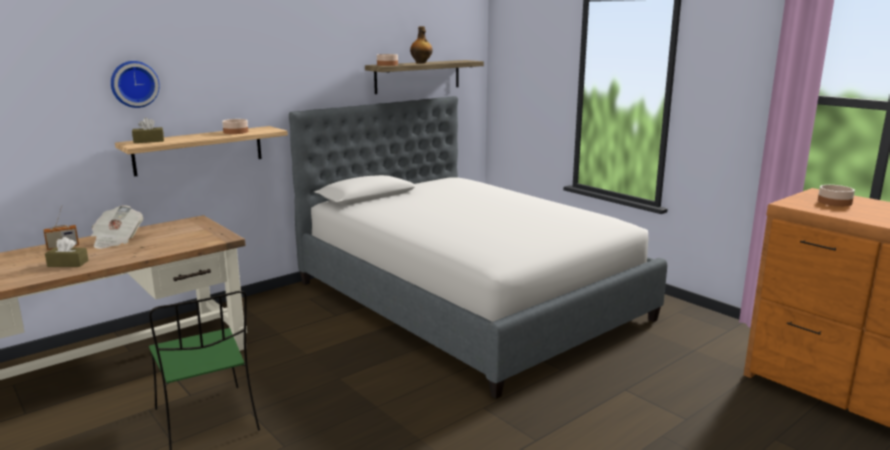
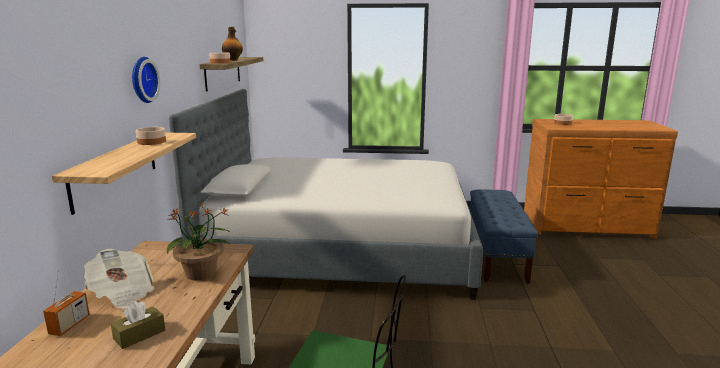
camera: 45 degrees left, 0 degrees up
wall clock [111,61,160,108] -> wall clock moved to [132,57,160,103]
brown tissue box [132,118,164,143] -> none
none -> potted plant [167,203,230,281]
none -> blue bench [470,189,538,283]

